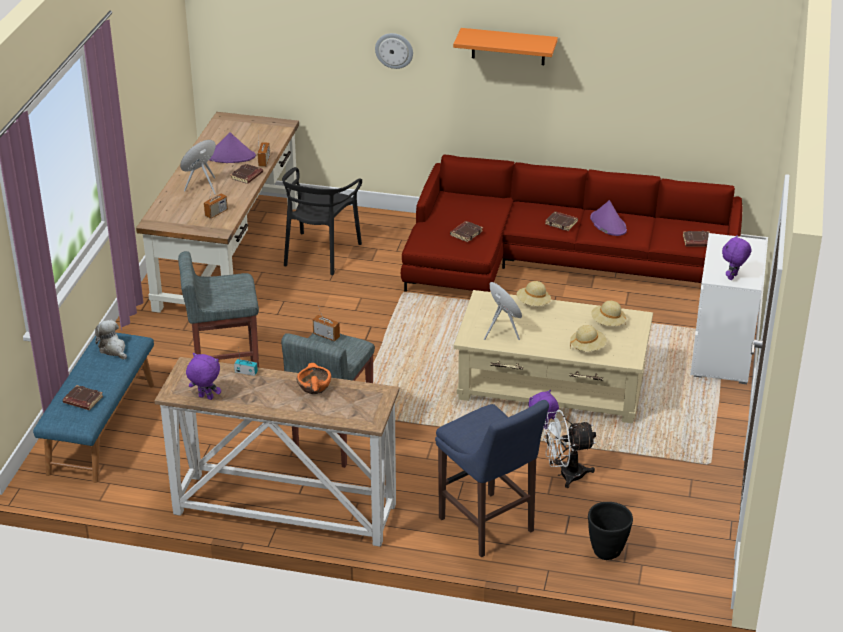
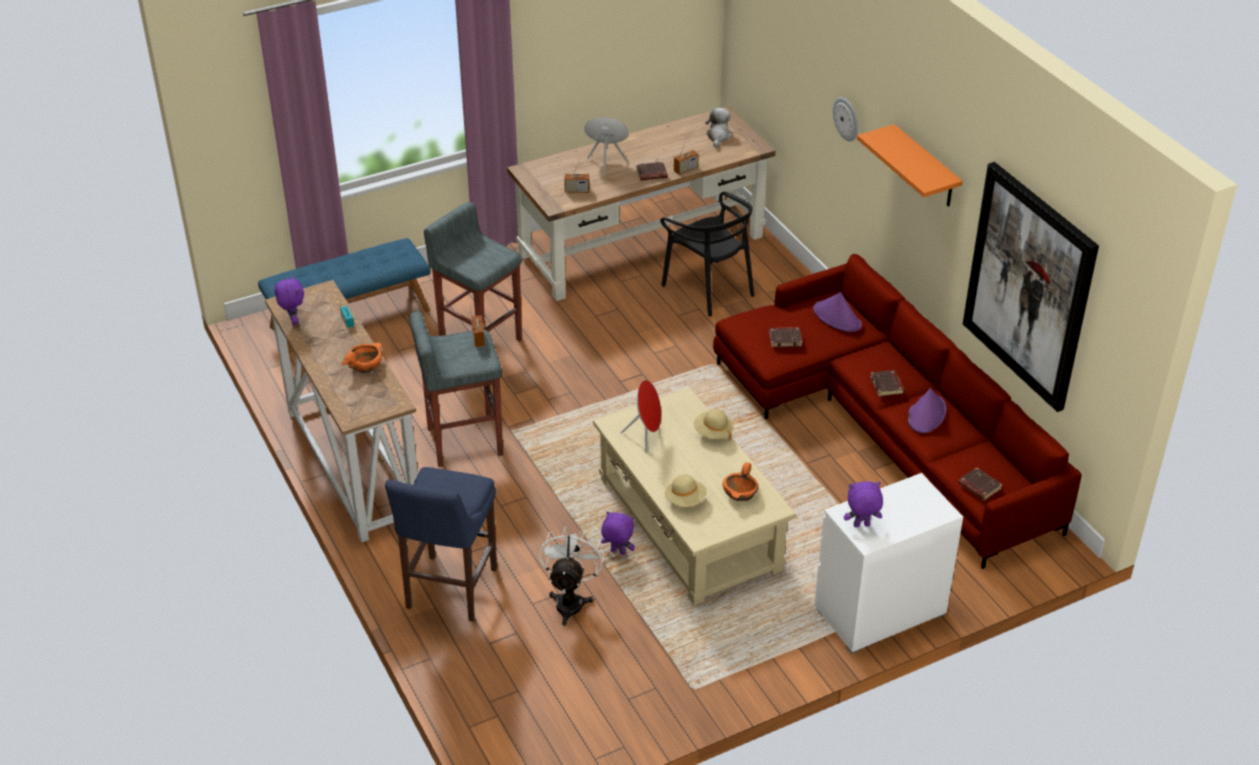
camera: 50 degrees right, 5 degrees up
brown book [63,385,103,410] -> none
plush toy [95,320,127,360] -> plush toy moved to [705,108,732,148]
purple hat [209,132,256,163] -> purple hat moved to [813,292,862,332]
black chair [282,167,362,275] -> black chair turned 105 degrees counterclockwise [660,192,754,316]
white fan [543,410,596,488] -> white fan turned 60 degrees clockwise [539,526,604,626]
black planter [588,502,633,560] -> none
beige hat [591,301,626,326] -> orange bowl [723,462,759,501]
none -> picture [963,162,1099,412]

